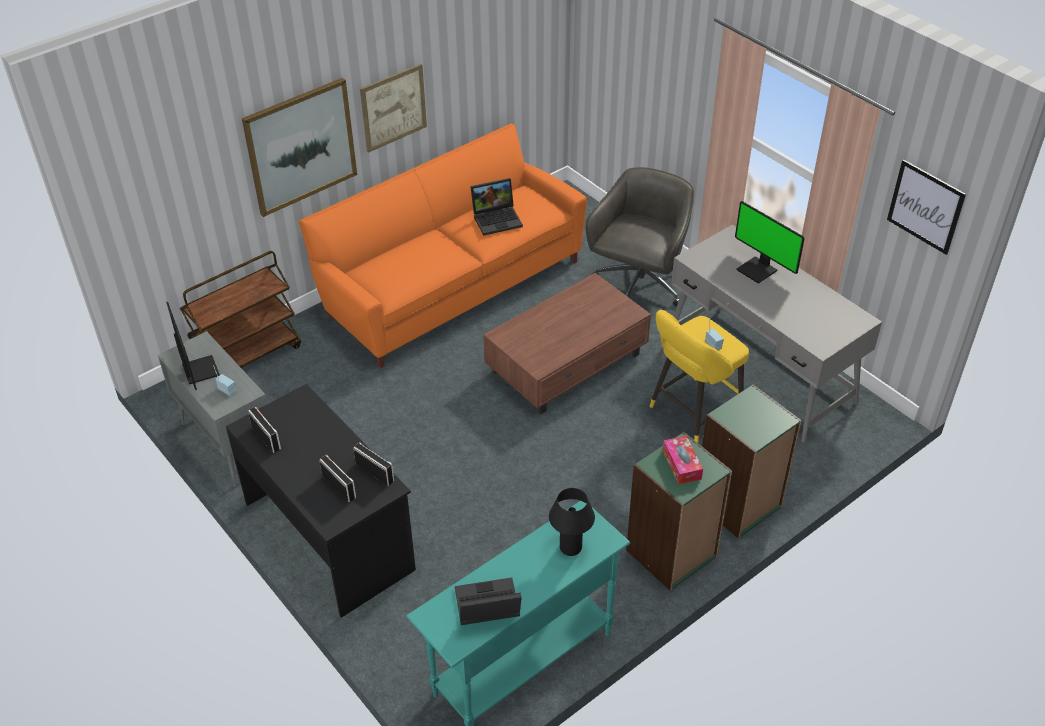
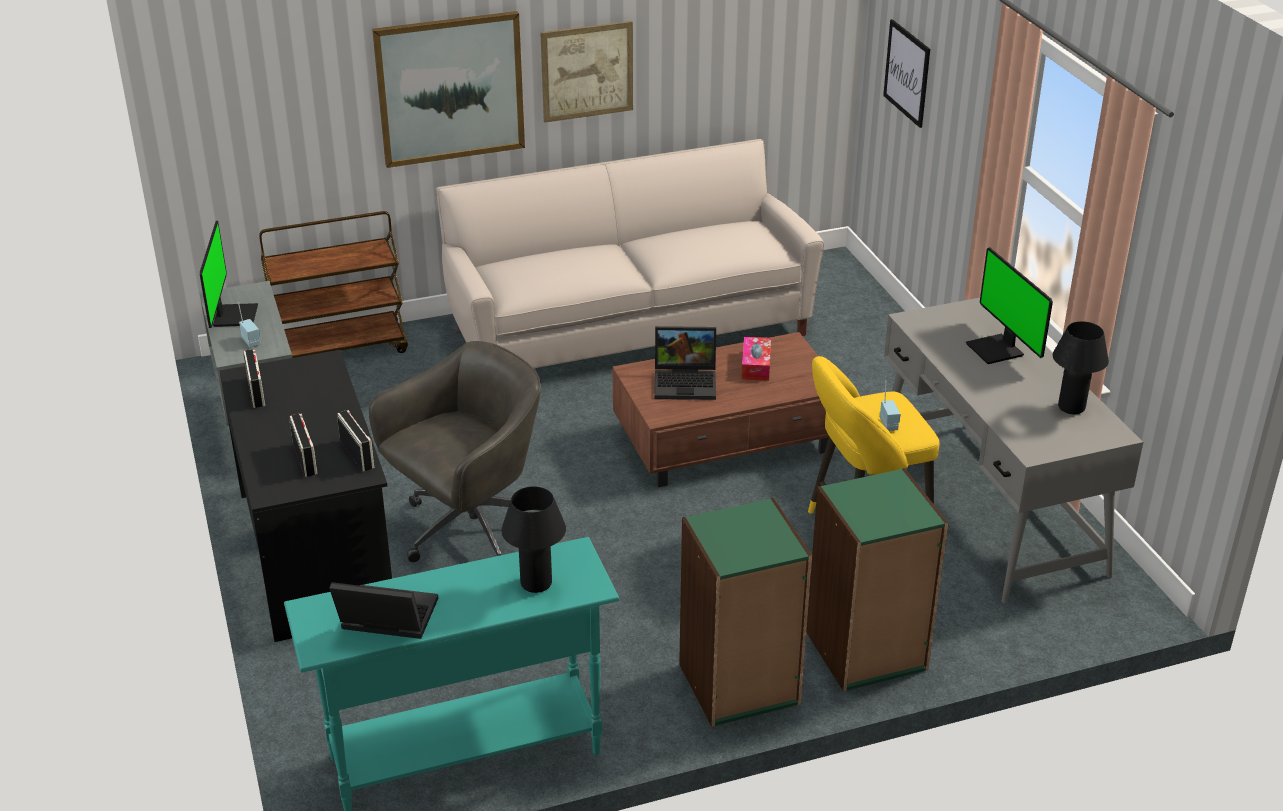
camera: 20 degrees right, 10 degrees down
orange sofa [299,124,587,368] -> beige sofa [436,139,824,368]
laptop [470,178,523,236] -> laptop moved to [654,326,716,400]
grey office chair [586,167,694,307] -> grey office chair moved to [369,341,542,562]
tissue box [663,436,703,484] -> tissue box moved to [742,337,771,381]
picture [887,159,966,255] -> picture moved to [883,19,930,128]
none -> black table lamp [1053,321,1109,414]

